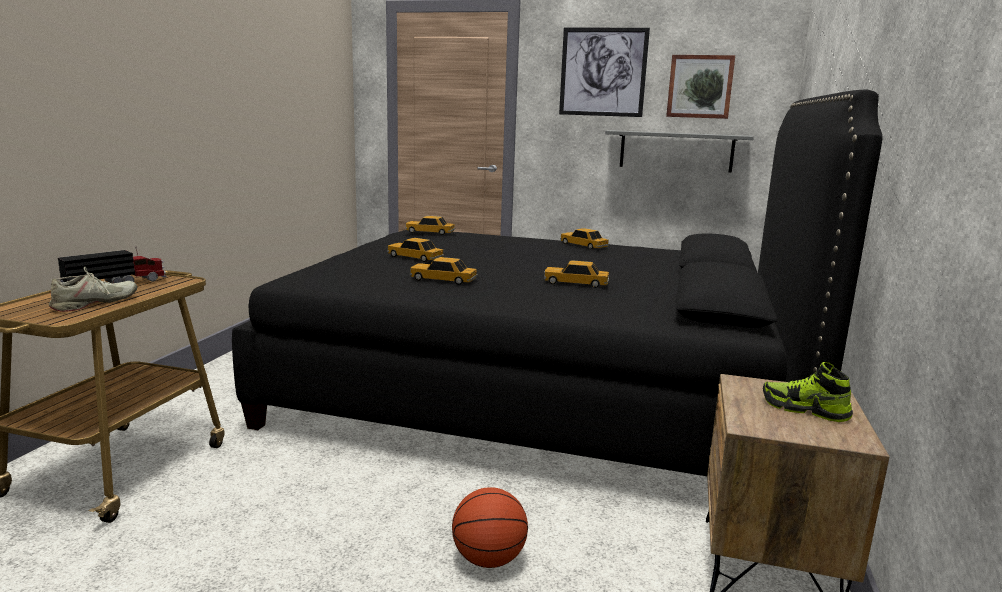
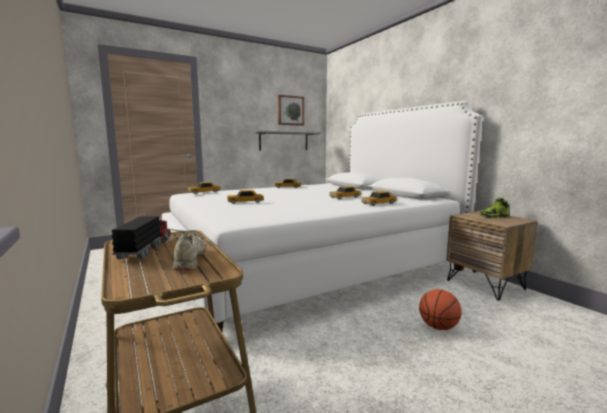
camera: 45 degrees left, 5 degrees down
black bed [232,90,883,476] -> white bed [162,101,483,331]
toy car [410,257,478,285] -> toy car moved to [361,191,397,206]
picture [559,28,650,117] -> none

